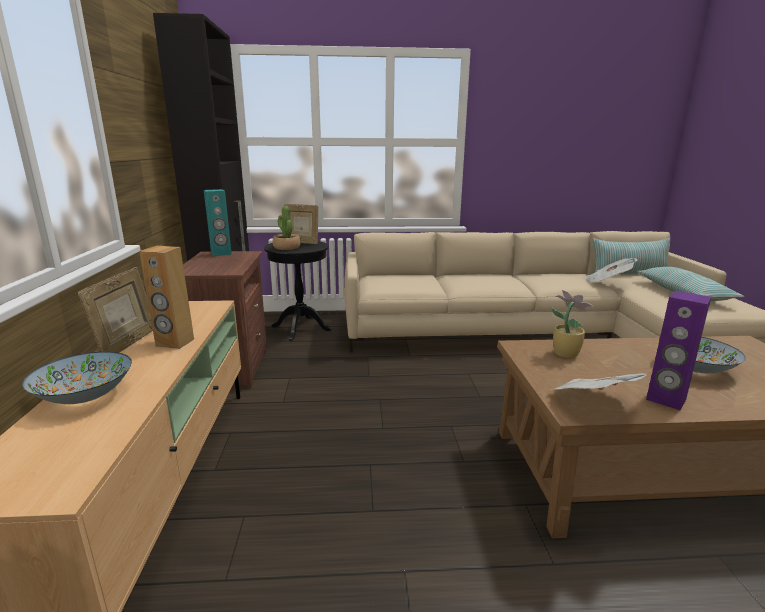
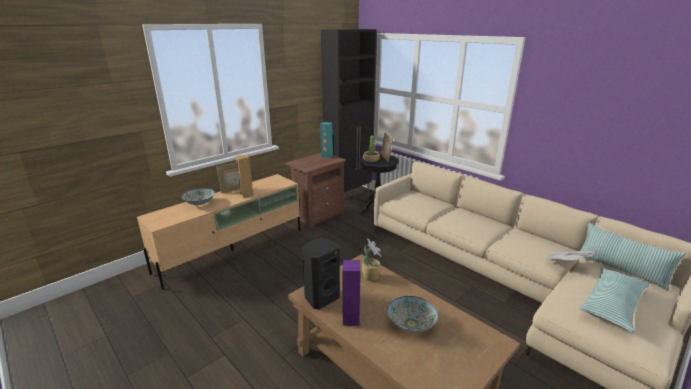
camera: 50 degrees right, 5 degrees up
newspaper [549,373,647,390] -> black speaker [302,238,340,309]

